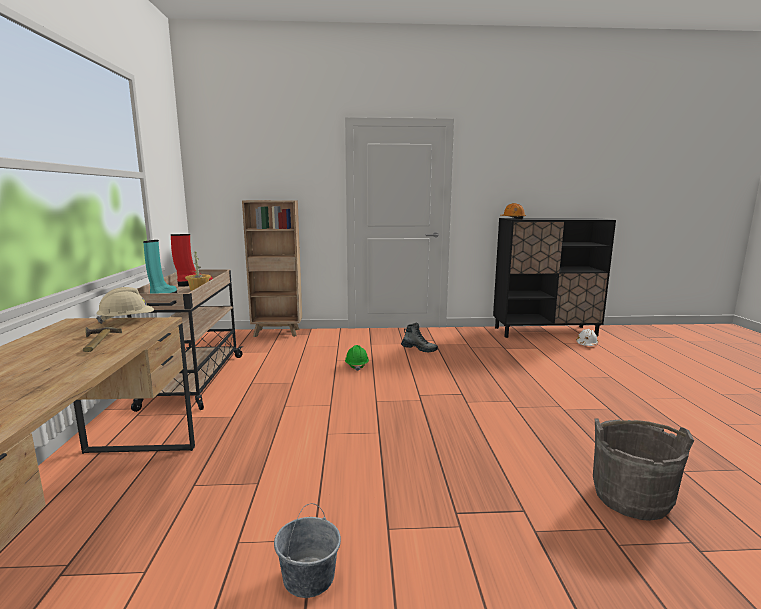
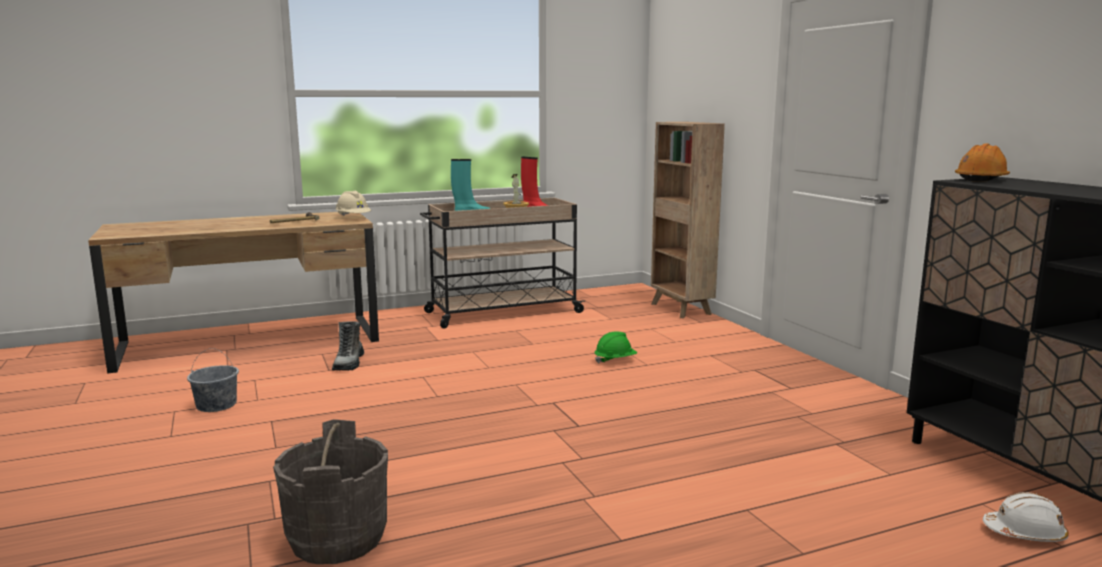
camera: 70 degrees right, 0 degrees up
boot [401,323,438,353] -> boot moved to [332,321,364,371]

